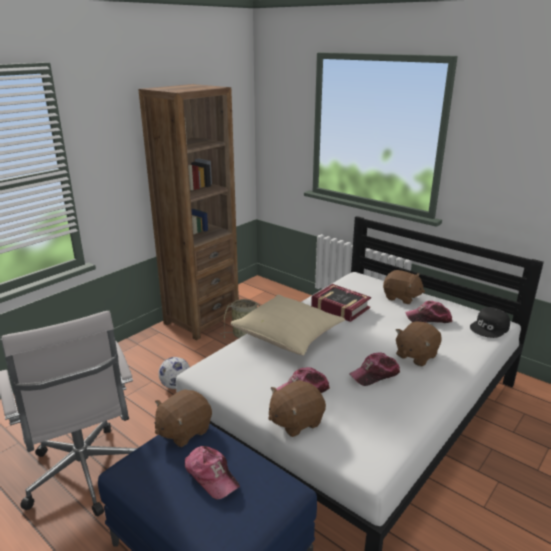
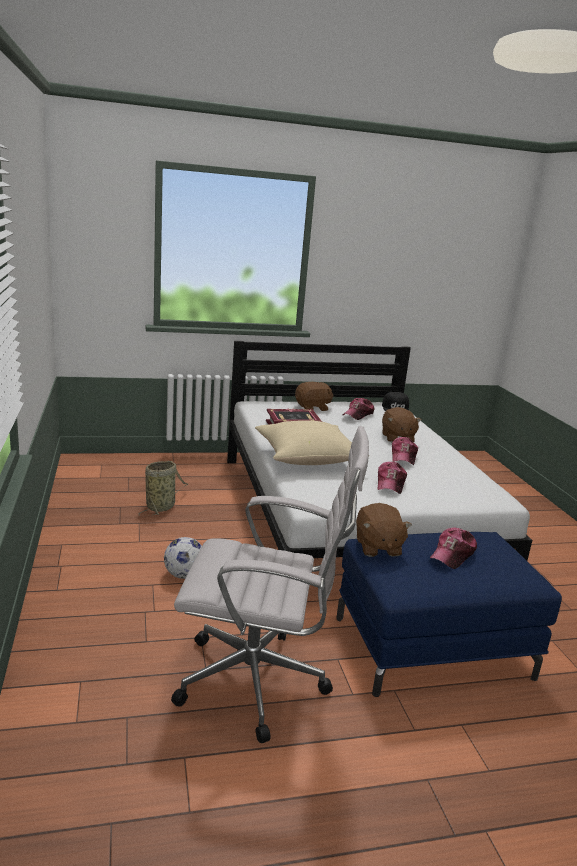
camera: 55 degrees left, 5 degrees down
brown bookcase [138,84,239,341] -> none
cap [185,446,240,500] -> cap turned 135 degrees clockwise [430,528,477,569]
brown plush toy [268,380,326,437] -> none

